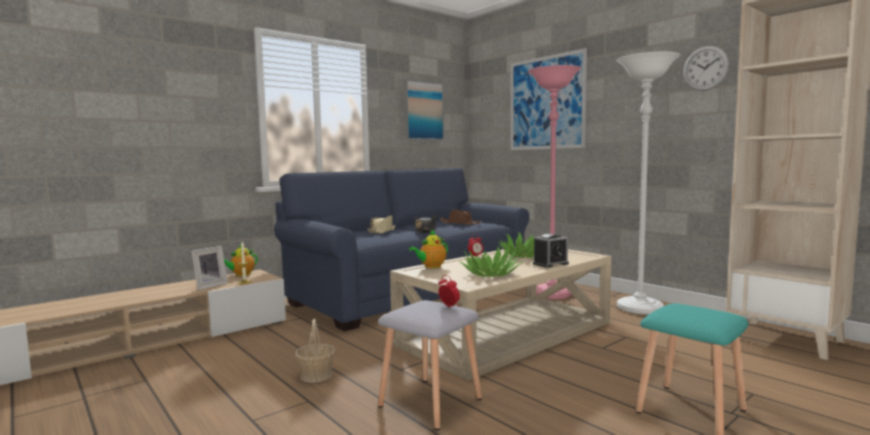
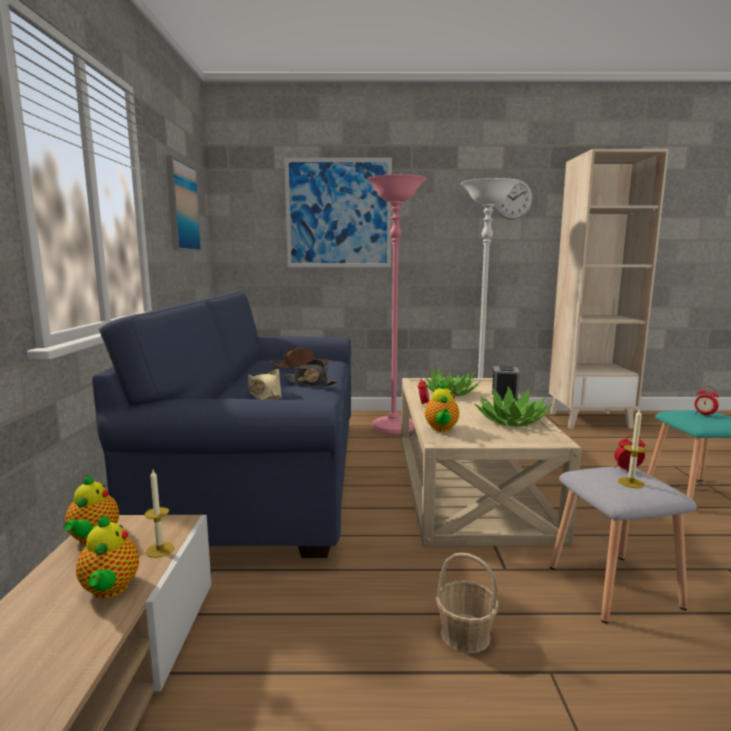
camera: 50 degrees left, 5 degrees up
picture frame [191,246,228,290] -> teapot [76,515,139,599]
none -> candle [618,408,647,488]
none -> alarm clock [695,387,719,416]

